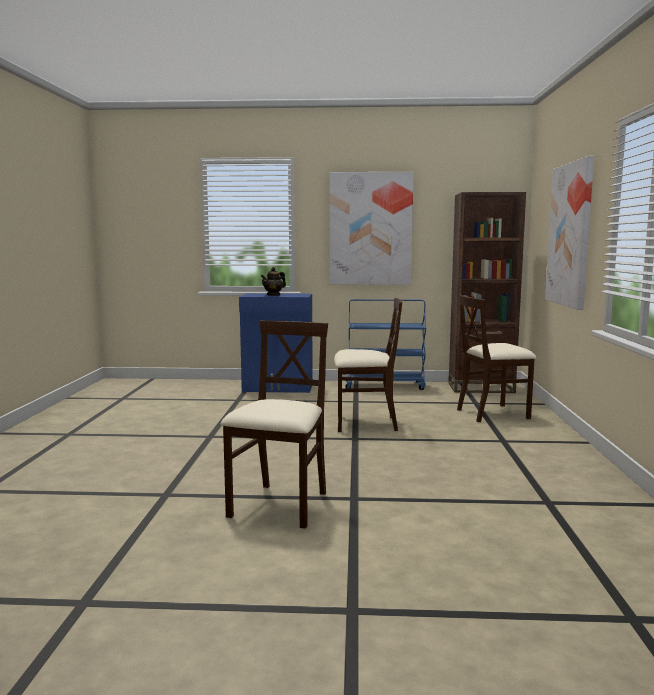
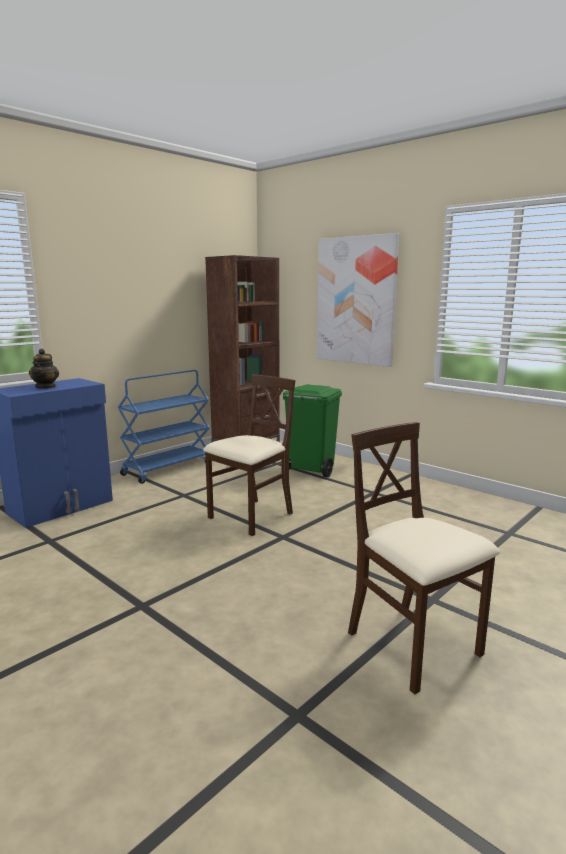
camera: 50 degrees left, 5 degrees up
picture [329,172,414,285] -> none
beige chair [457,295,537,422] -> green trash can [281,384,342,477]

